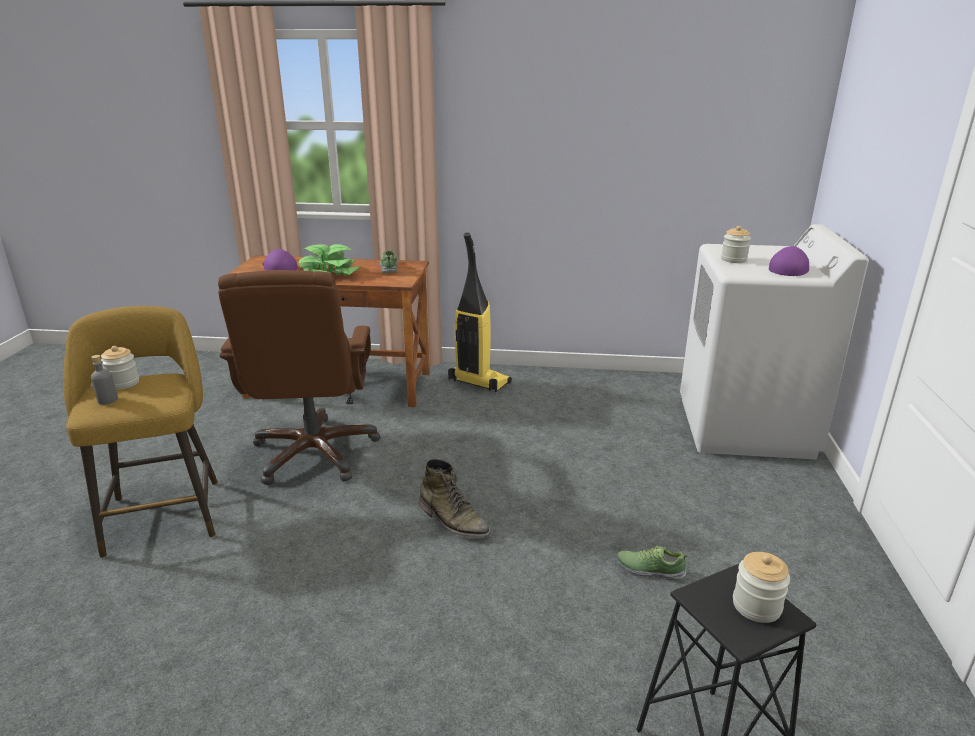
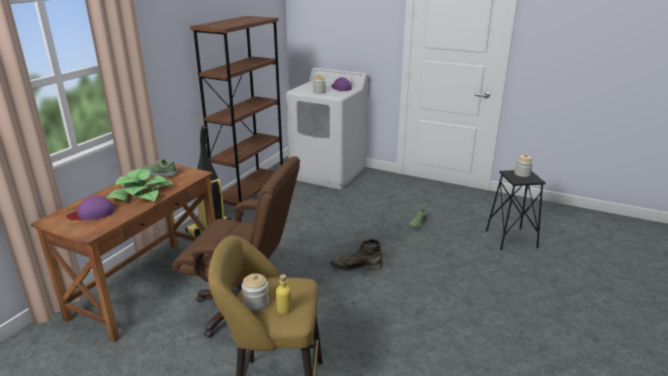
camera: 70 degrees left, 0 degrees up
grey bottle [91,355,118,405] -> yellow bottle [276,274,292,314]
green boot [419,459,491,538] -> green boot turned 150 degrees counterclockwise [330,239,383,271]
none -> brown bookcase [190,16,283,215]

